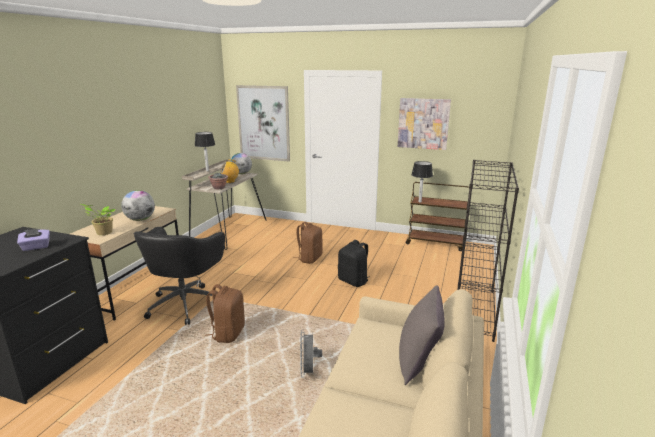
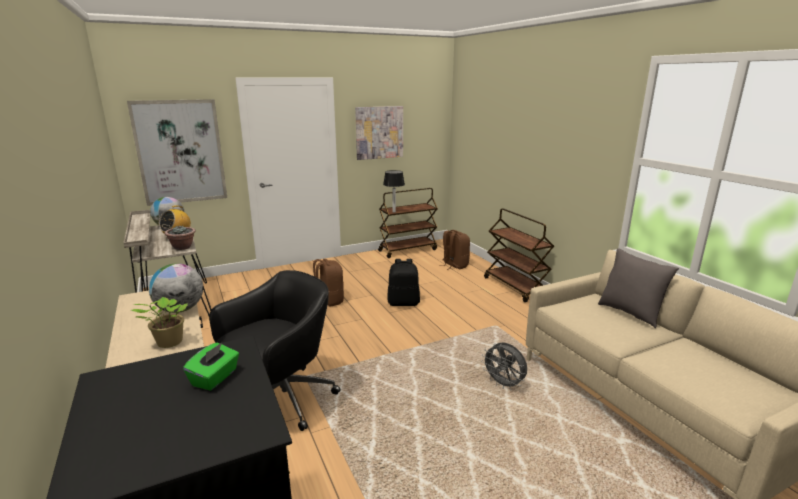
camera: 45 degrees left, 0 degrees up
purple tissue box [17,229,50,251] -> green tissue box [183,342,239,391]
black office chair [133,227,225,325] -> black office chair turned 105 degrees counterclockwise [209,270,340,431]
table lamp [195,132,215,171] -> none
brown backpack [205,284,245,343] -> brown backpack moved to [440,230,470,270]
black bookcase [458,160,519,342] -> brown cart [484,208,554,302]

